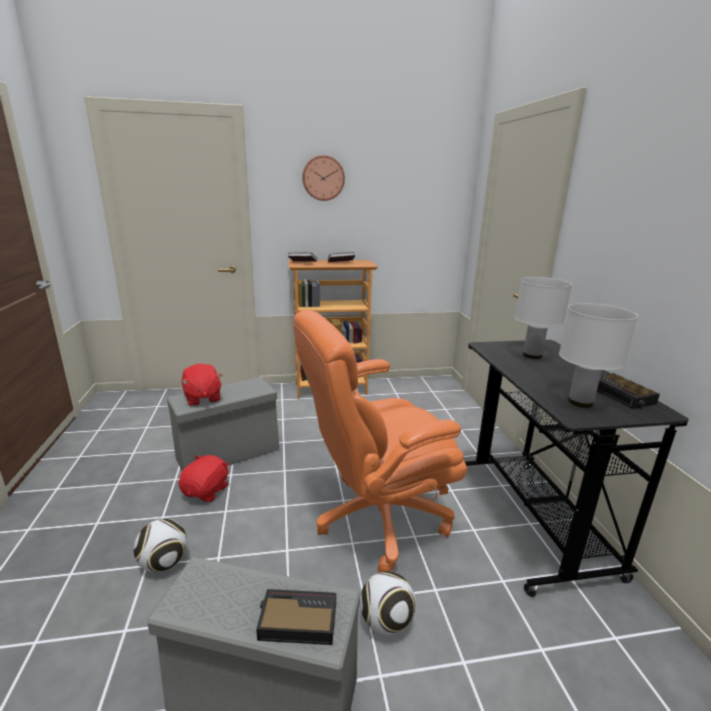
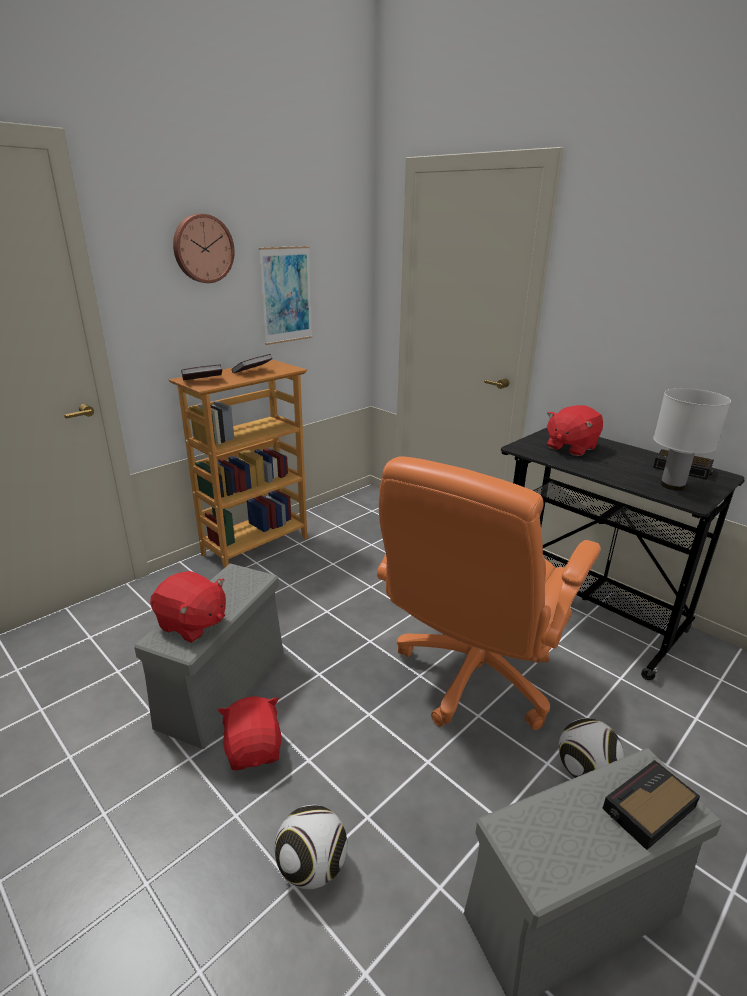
camera: 35 degrees left, 5 degrees up
white table lamp [515,277,572,359] -> red plush toy [547,405,603,456]
none -> picture [259,246,312,345]

